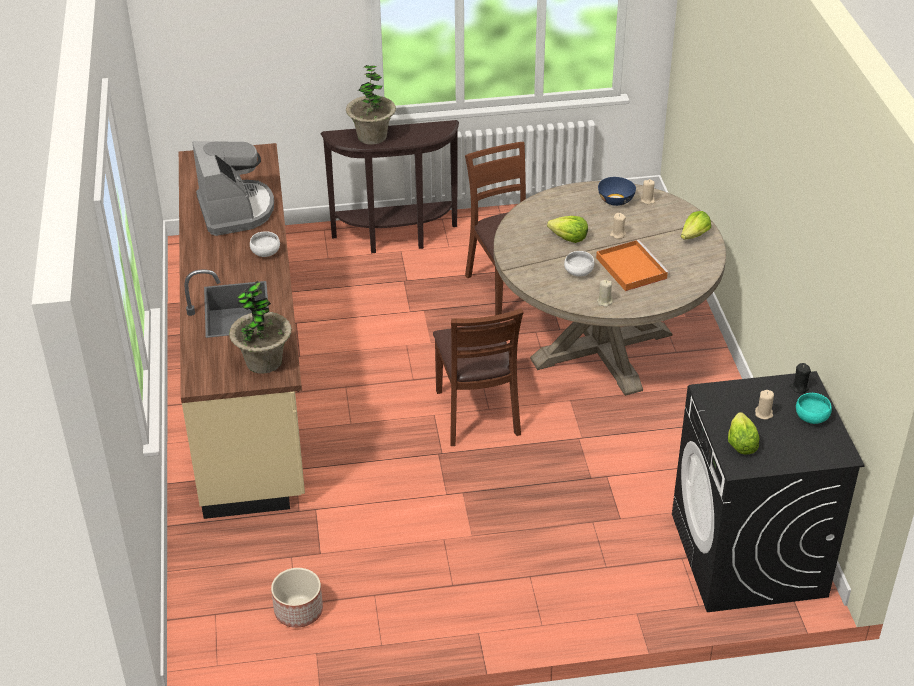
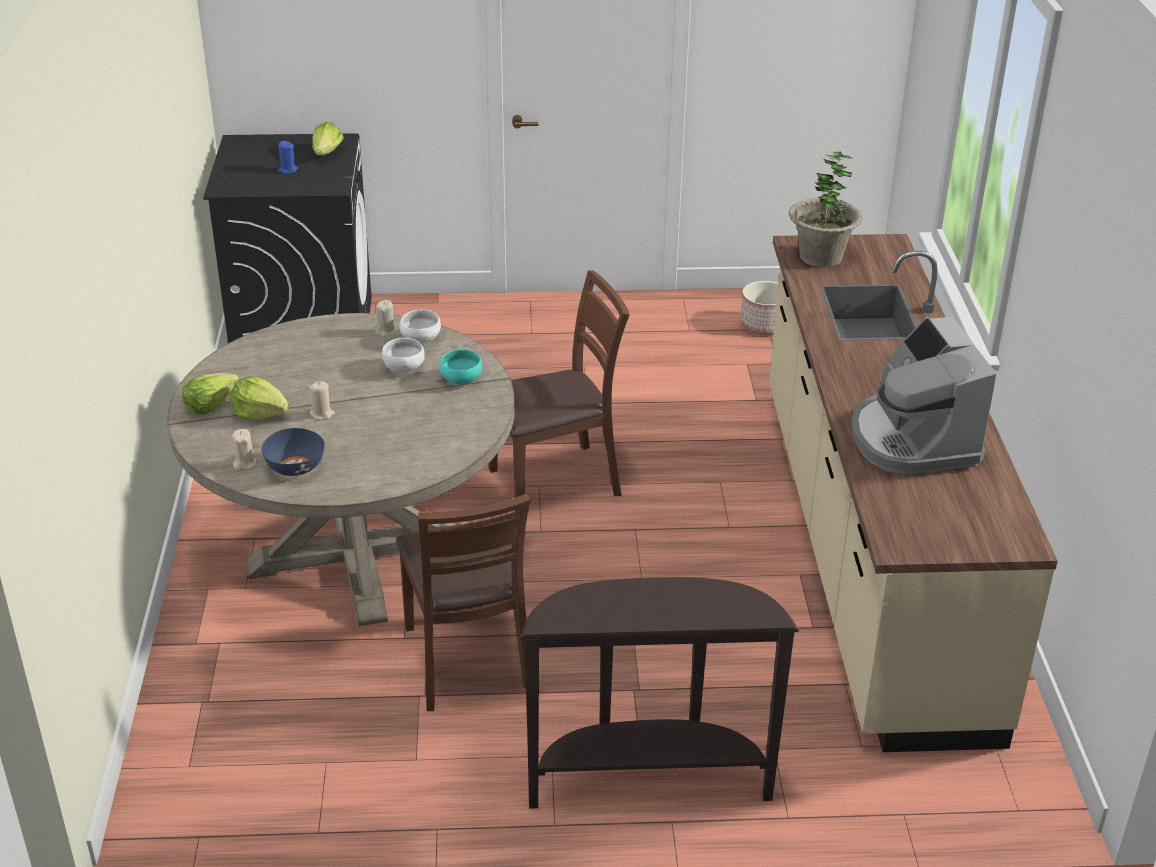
camera: 175 degrees left, 5 degrees down
white bowl [250,231,280,257] -> white bowl moved to [400,309,441,343]
potted plant [346,65,396,145] -> none
brown chair [433,308,524,446] -> brown chair turned 75 degrees clockwise [488,270,630,512]
lettuce [547,216,588,243] -> lettuce moved to [230,376,289,420]
orange tray [596,240,669,291] -> none
beige candle [755,390,774,419] -> blue candle [278,141,298,174]
black candle [790,363,811,394] -> none
turquoise bowl [796,393,832,424] -> turquoise bowl moved to [439,349,482,384]

